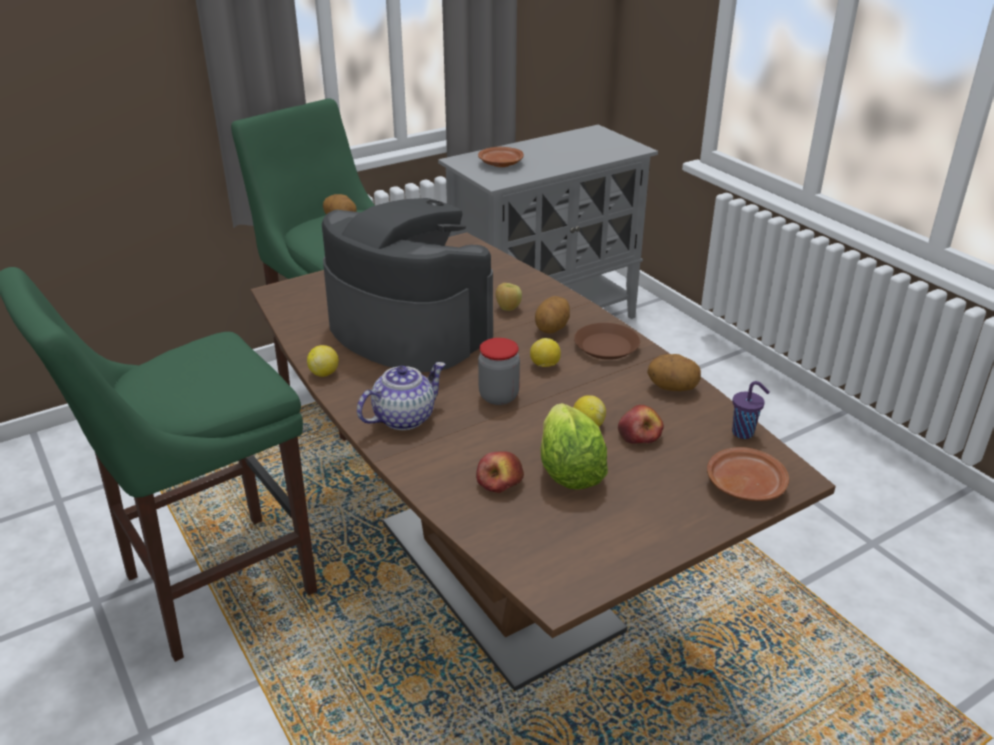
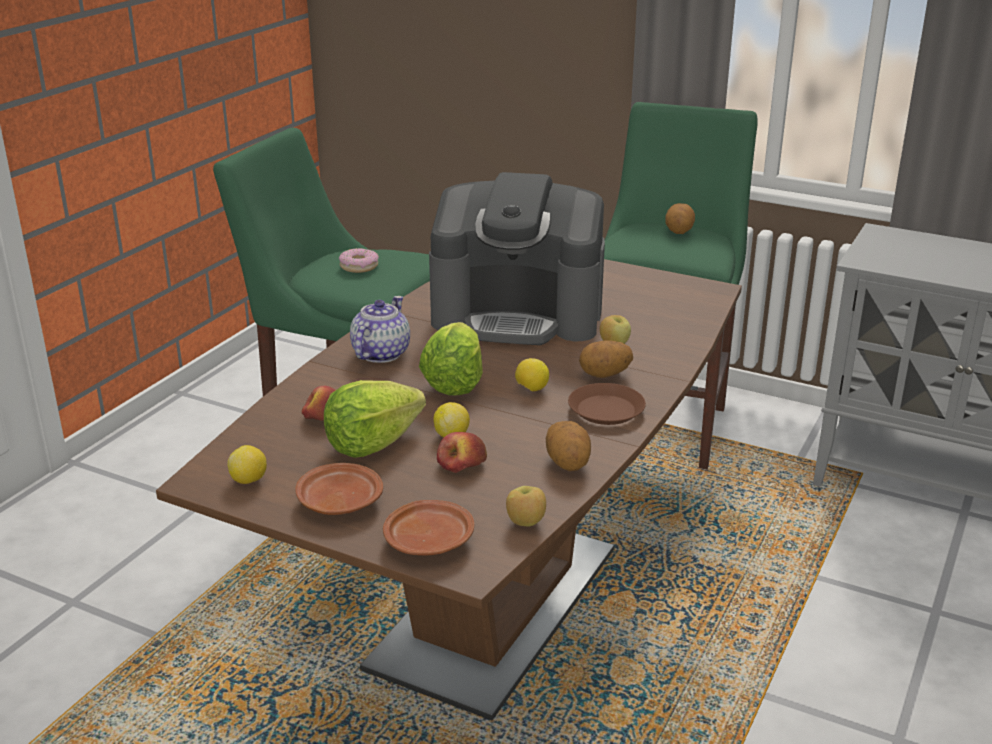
camera: 60 degrees right, 5 degrees down
lemon [307,345,339,377] -> lemon moved to [227,445,267,484]
coffee machine [322,198,493,372] -> coffee machine turned 90 degrees clockwise [429,172,605,345]
teapot [357,362,446,430] -> teapot turned 90 degrees counterclockwise [350,296,410,363]
brown plate [478,147,524,167] -> brown plate moved to [295,463,383,515]
jar [478,338,520,405] -> lettuce [419,322,483,396]
purple cup [732,381,770,439] -> apple [506,486,546,527]
none -> donut [339,248,379,273]

